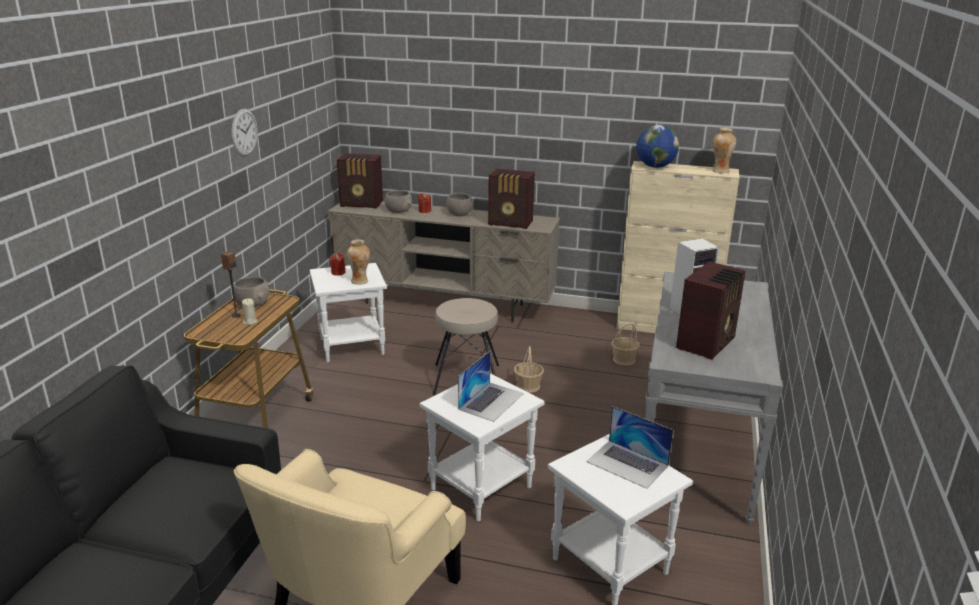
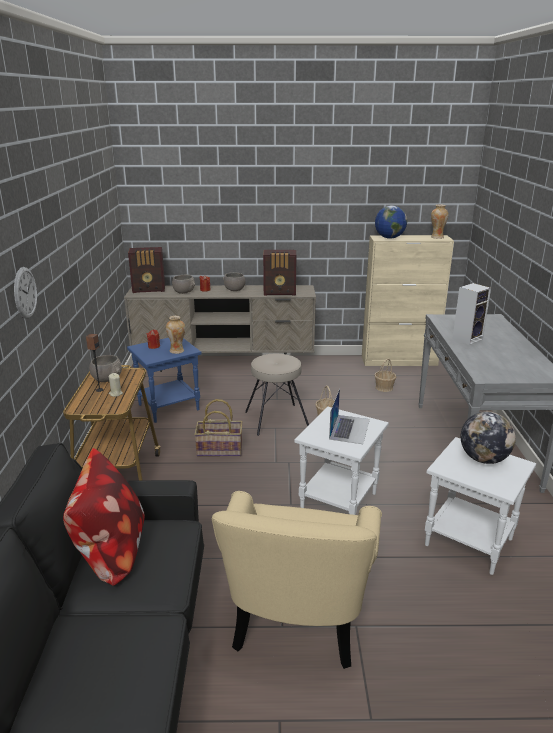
camera: 15 degrees left, 0 degrees up
wall clock [231,109,258,156] -> wall clock moved to [14,267,37,319]
white side table [310,263,387,362] -> blue side table [127,338,202,423]
laptop [586,406,673,489] -> globe [461,411,516,464]
radio [676,261,746,360] -> none
none -> pillow [63,448,145,587]
none -> basket [194,399,242,456]

